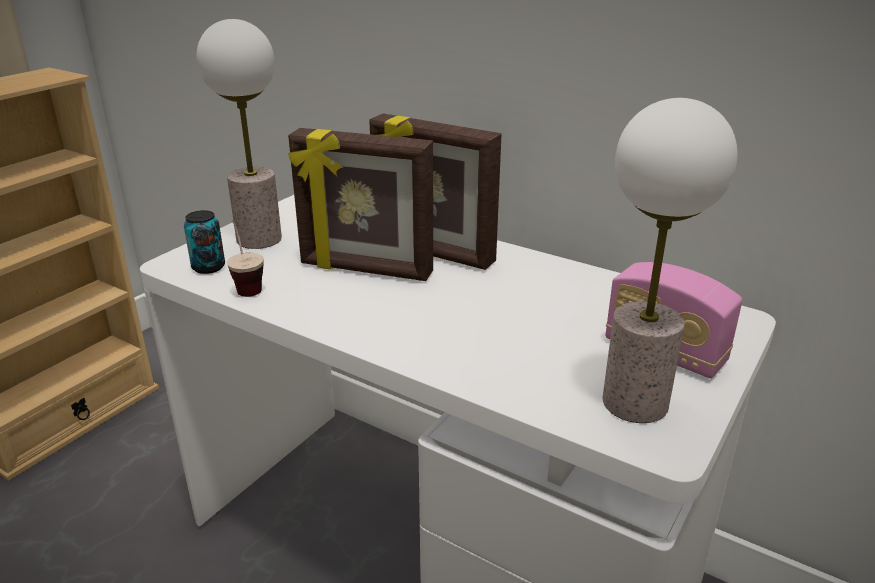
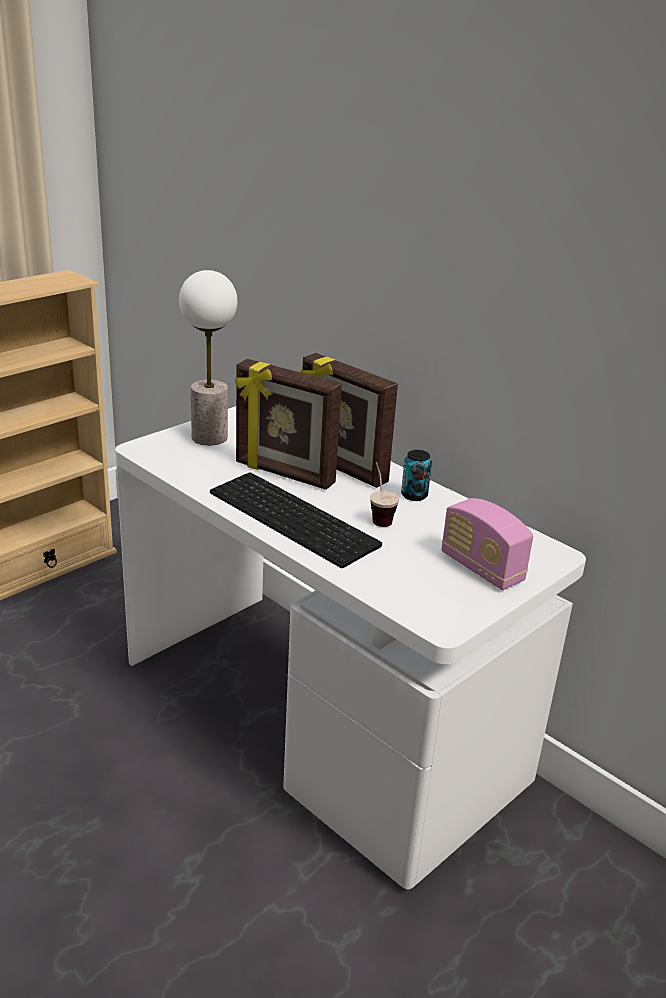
camera: 10 degrees right, 0 degrees up
can [184,210,225,274] -> can moved to [401,450,432,501]
cup [227,220,264,297] -> cup moved to [370,462,399,527]
table lamp [603,98,738,423] -> none
none -> keyboard [210,472,382,568]

